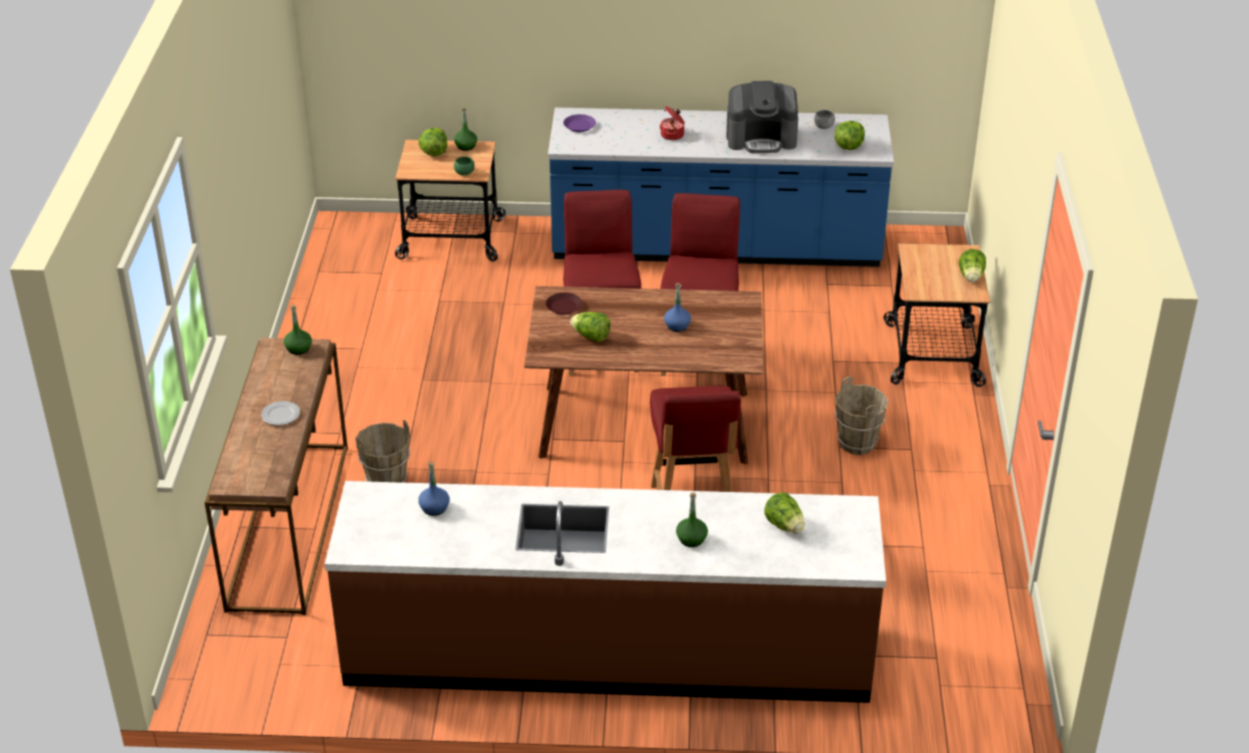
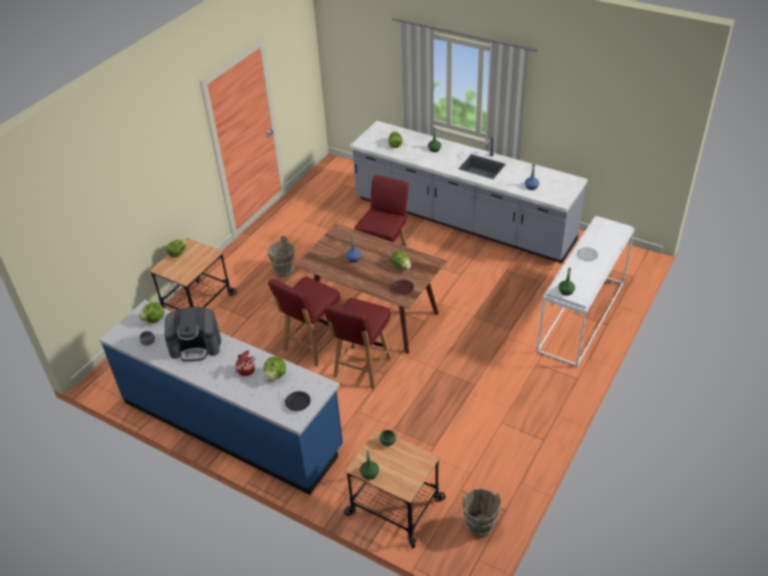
camera: 150 degrees left, 5 degrees up
brown console table [205,338,348,615] -> white console table [536,216,635,367]
brown counter [325,481,886,703] -> grey counter [350,121,588,263]
brown bucket [355,420,410,483] -> brown bucket moved to [463,488,501,537]
lettuce [418,128,447,156] -> lettuce moved to [263,356,286,381]
purple plate [563,114,596,132] -> black plate [285,391,311,411]
coffee machine [726,81,798,153] -> coffee machine turned 150 degrees clockwise [165,307,221,362]

